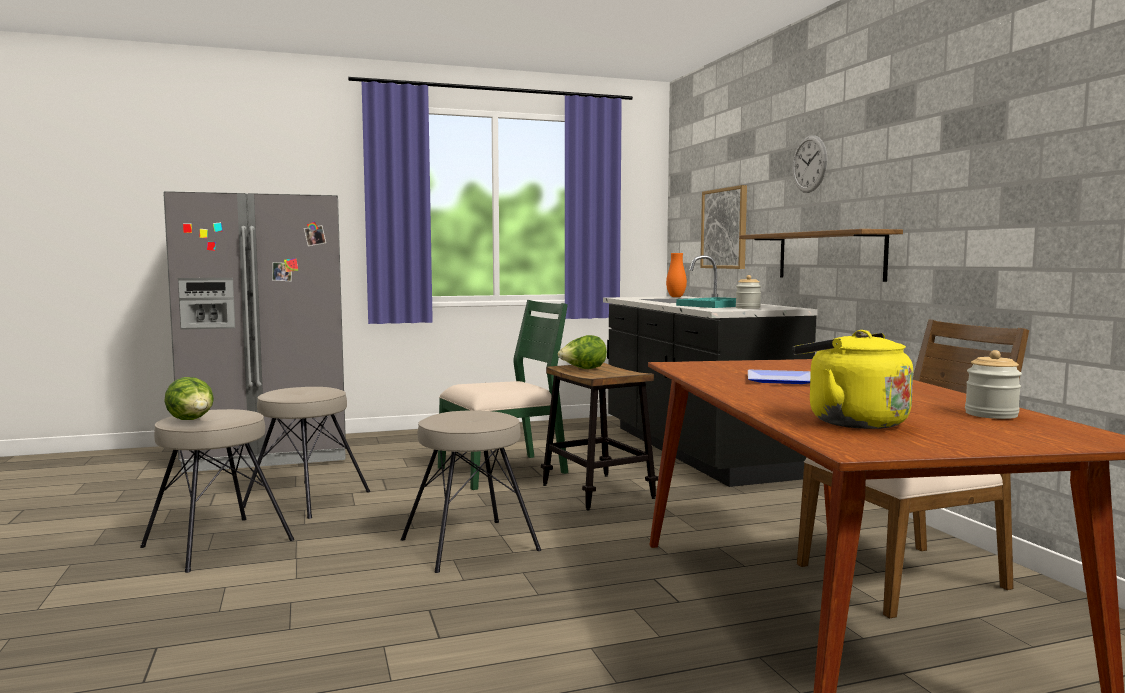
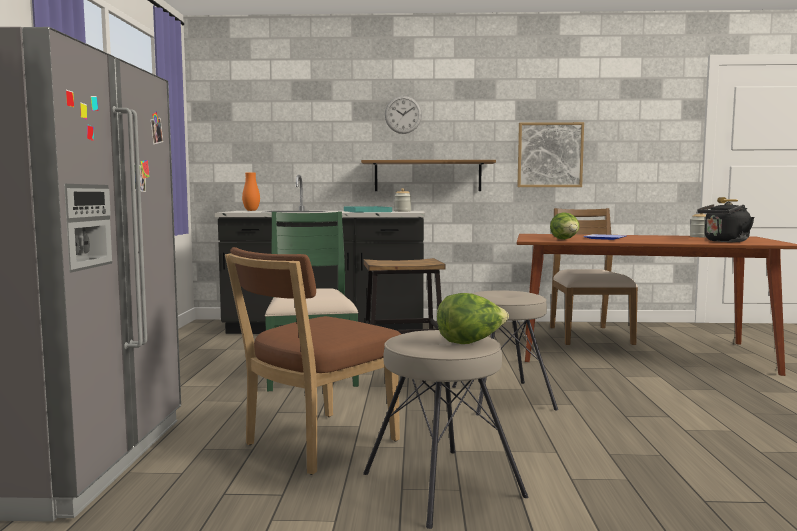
camera: 70 degrees left, 0 degrees up
beige stool [243,387,370,519] -> brown chair [225,247,401,475]
lettuce [558,335,607,369] -> lettuce moved to [550,212,580,240]
picture [700,185,747,269] -> picture moved to [518,122,584,187]
yellow kettle [792,330,913,429] -> black kettle [697,202,755,242]

